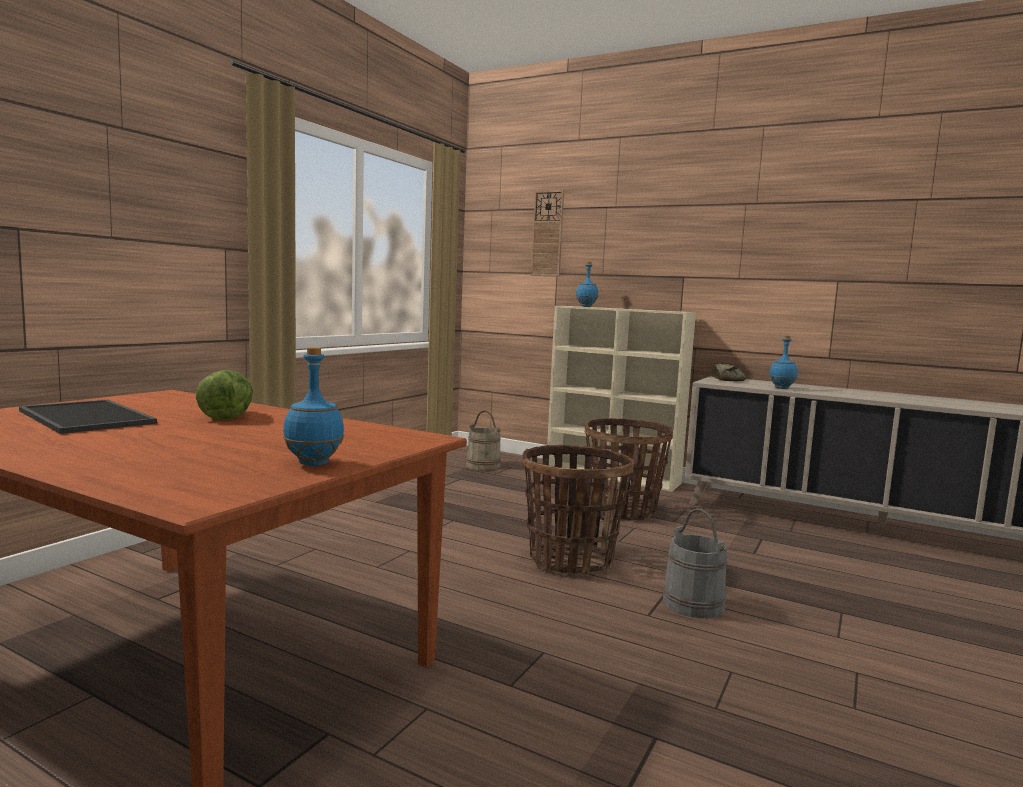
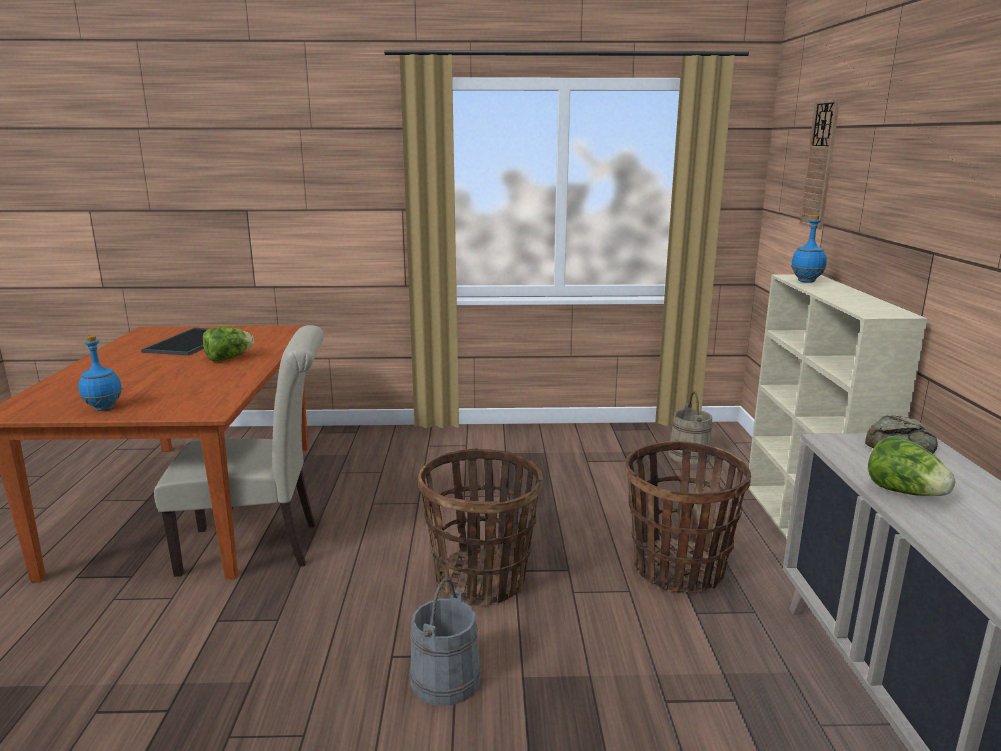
camera: 60 degrees right, 10 degrees up
blue bottle [769,335,798,389] -> lettuce [868,436,956,496]
none -> beige chair [154,325,324,577]

